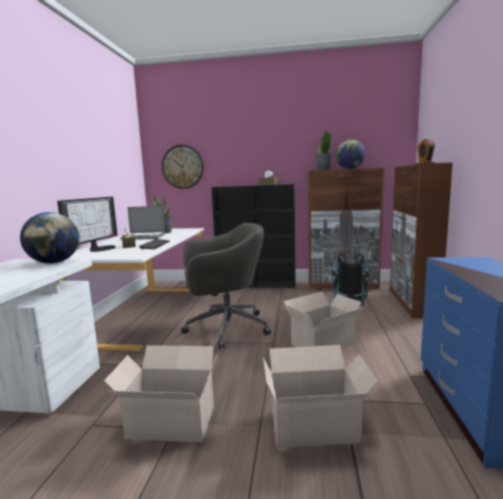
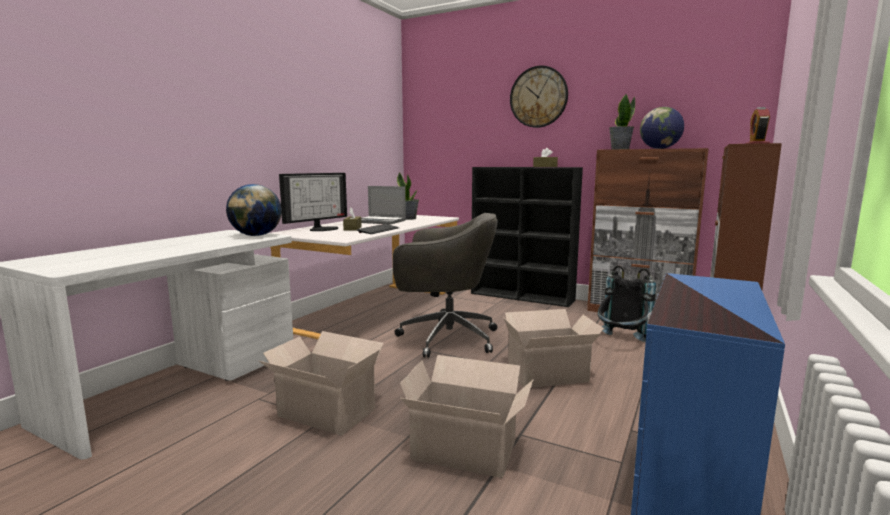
camera: 20 degrees right, 0 degrees up
wall clock [162,145,204,189] -> wall clock moved to [510,65,568,128]

